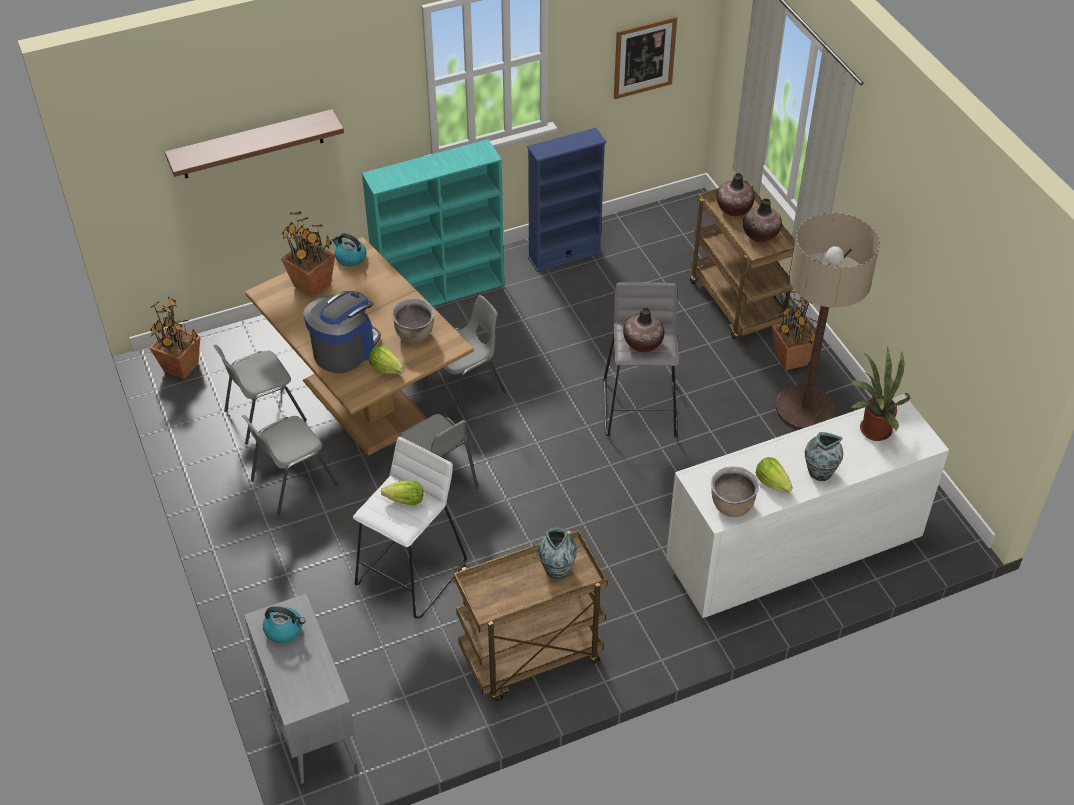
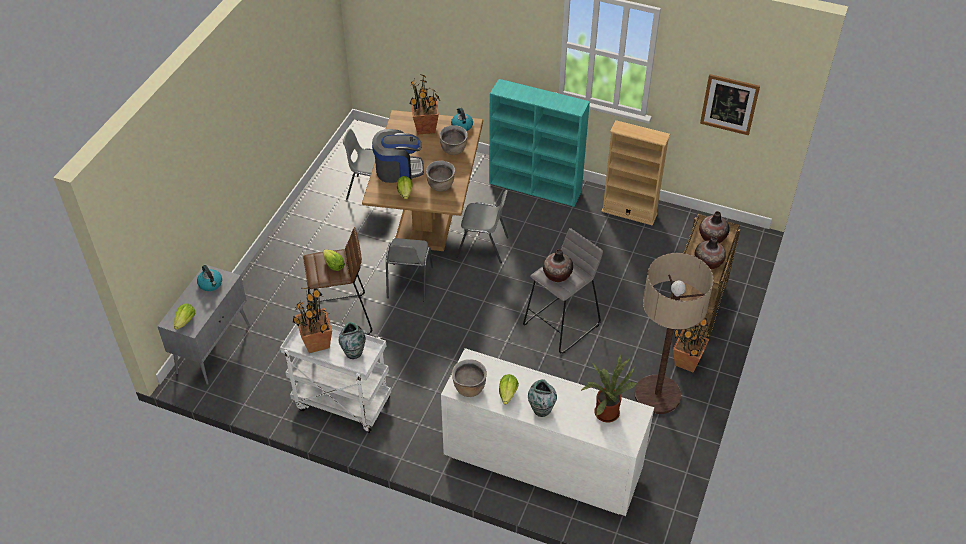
camera: 45 degrees right, 0 degrees up
potted plant [149,297,200,379] -> potted plant moved to [293,287,332,353]
shelf [165,109,344,179] -> none
grey chair [242,415,338,515] -> none
white stool [353,437,467,619] -> brown stool [303,227,372,335]
brown cart [454,530,607,701] -> white cart [280,323,391,433]
blue bookcase [527,128,607,272] -> beige bookcase [601,120,670,226]
none -> lettuce [174,303,195,330]
none -> brown cooking pot [439,125,468,155]

